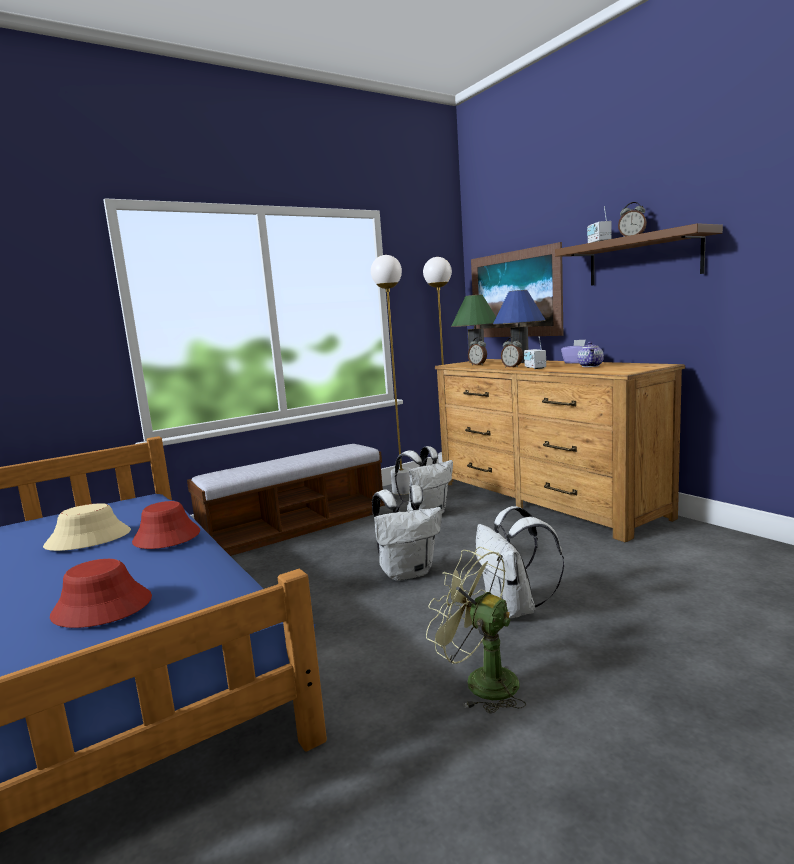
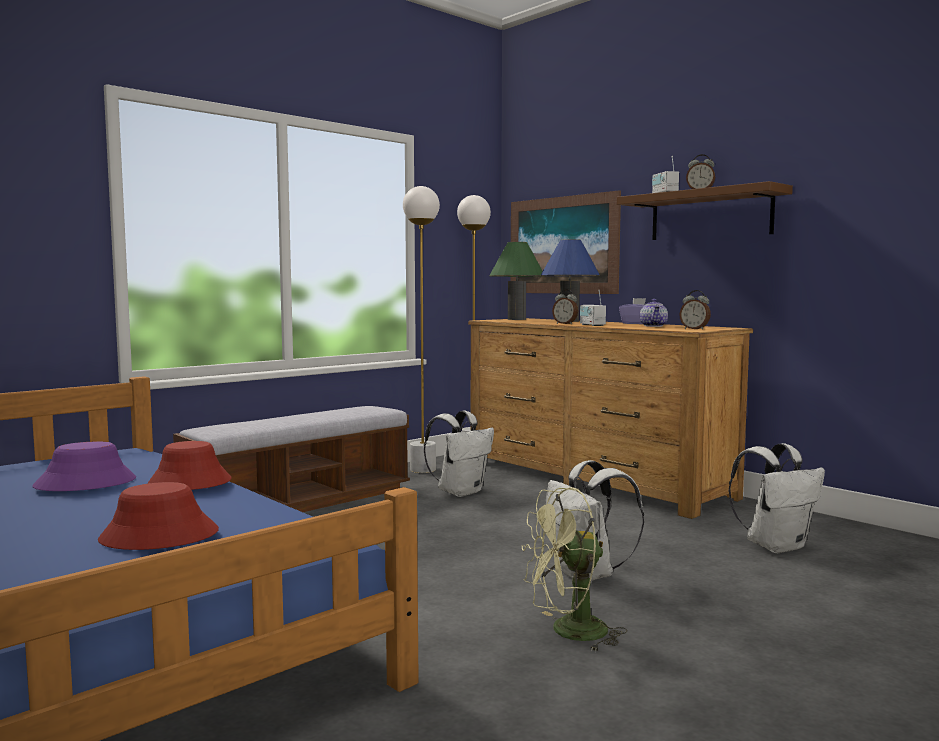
camera: 10 degrees left, 5 degrees down
beige hat [43,503,131,551] -> purple hat [32,442,136,491]
white backpack [372,485,442,581] -> white backpack moved to [729,443,825,554]
green fan [426,547,526,714] -> green fan turned 45 degrees counterclockwise [522,487,627,652]
alarm clock [468,337,487,365] -> alarm clock moved to [679,290,711,330]

